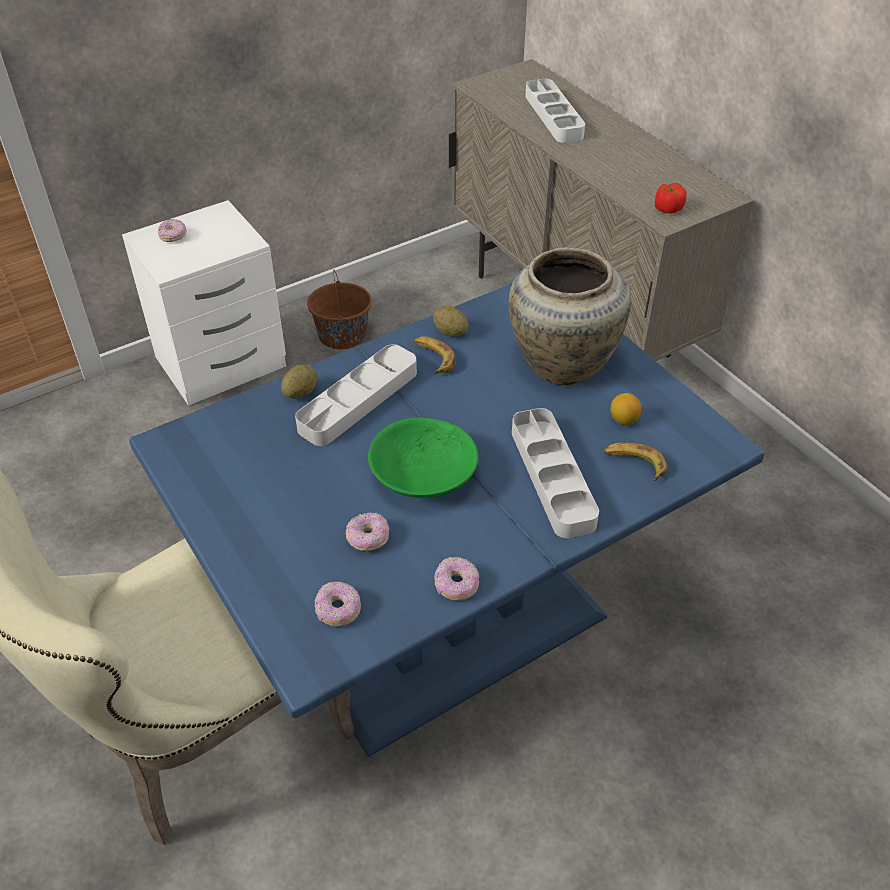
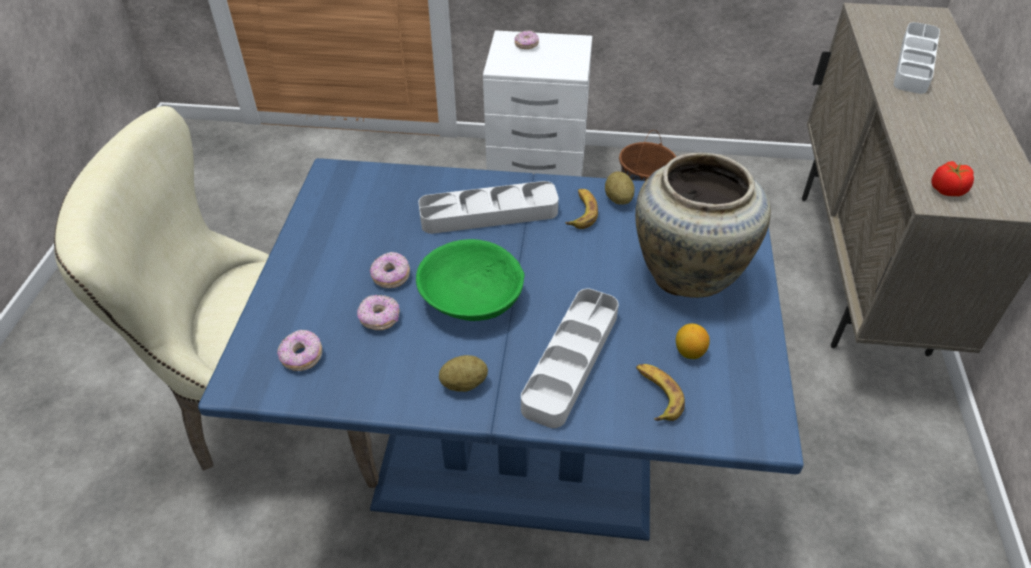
camera: 40 degrees right, 0 degrees up
potato [281,364,317,399] -> potato moved to [439,355,488,392]
donut [435,557,479,601] -> donut moved to [370,252,410,288]

